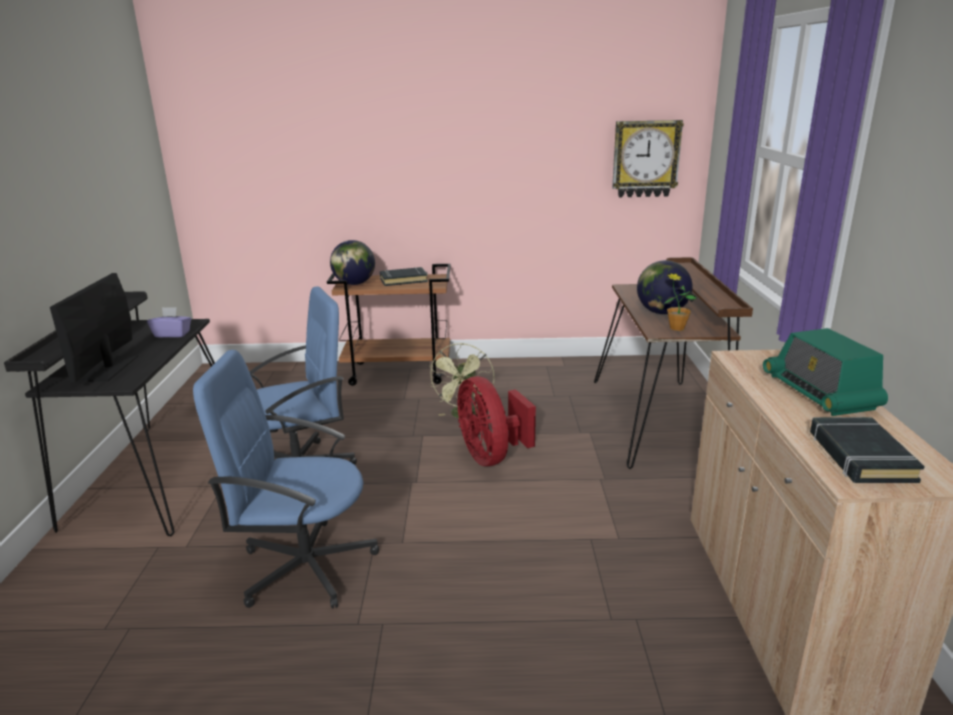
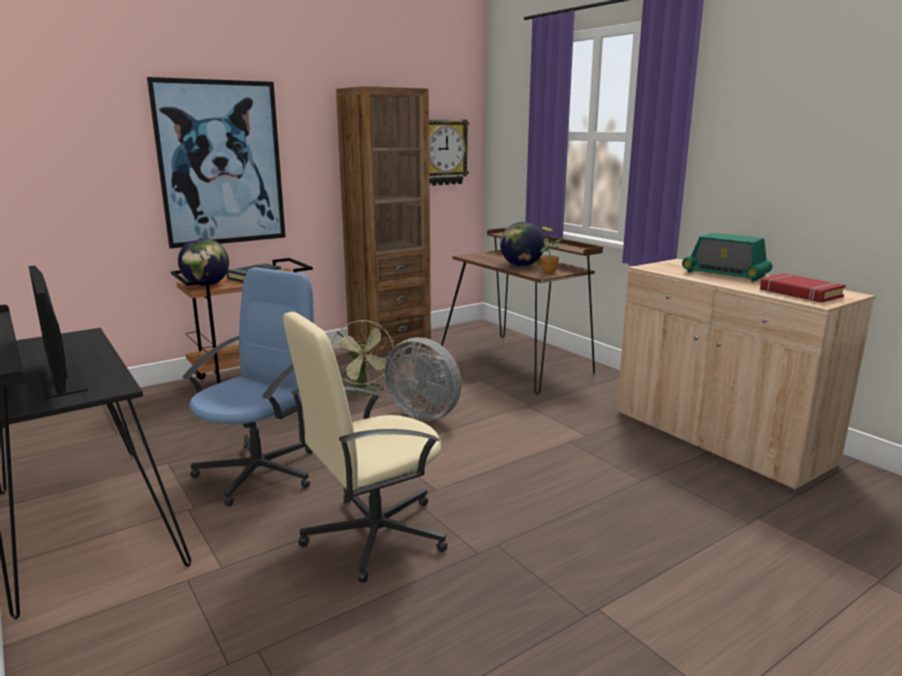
camera: 35 degrees left, 5 degrees down
purple tissue box [147,307,191,337] -> none
blue office chair [193,350,379,609] -> beige office chair [283,312,447,583]
red fan [457,376,536,466] -> grey fan [384,337,462,421]
black book [810,417,925,483] -> red book [760,273,846,303]
none -> picture [147,77,285,249]
none -> brown bookcase [336,86,431,357]

